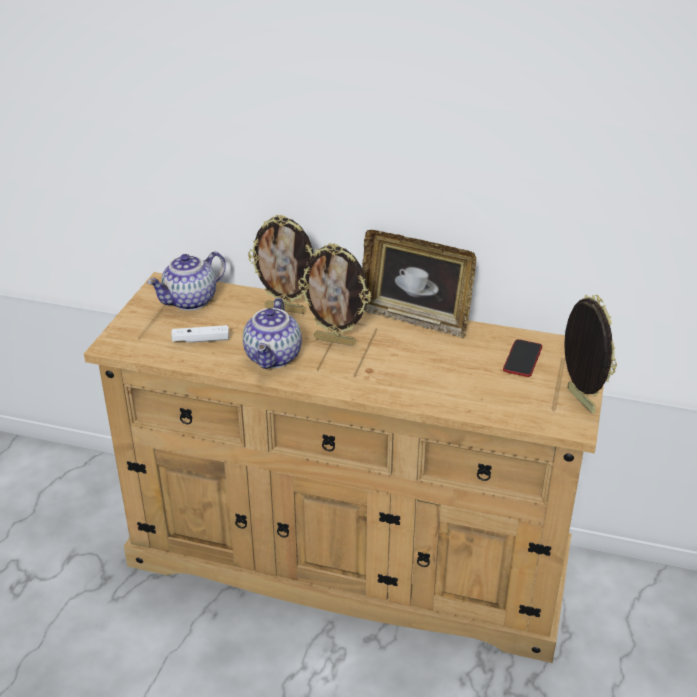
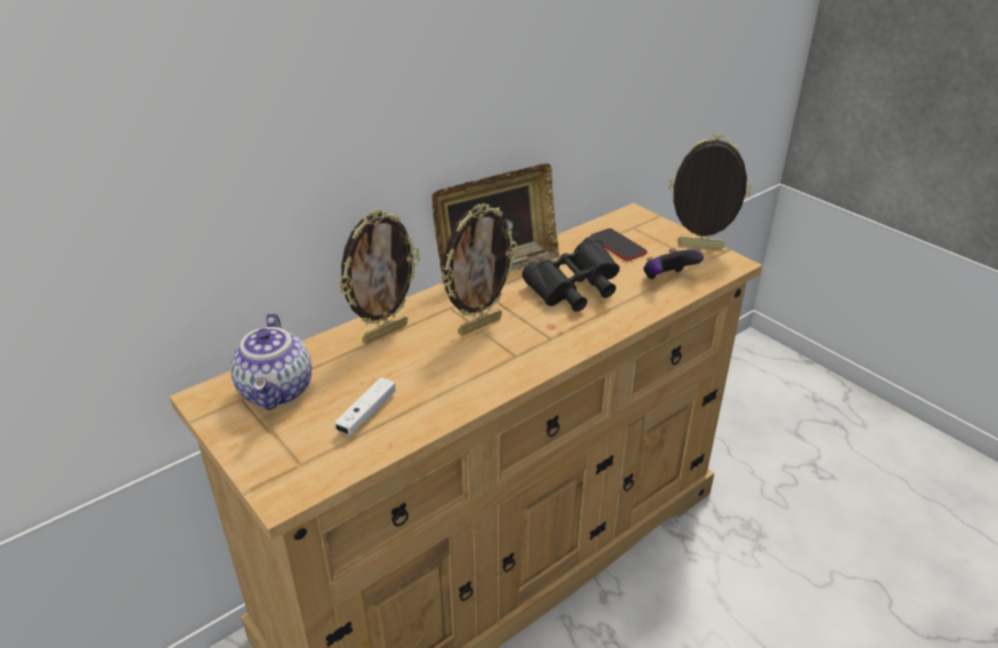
camera: 55 degrees left, 0 degrees up
teapot [243,298,302,369] -> none
none -> black binoculars [522,236,620,312]
none -> game controller [643,248,704,279]

